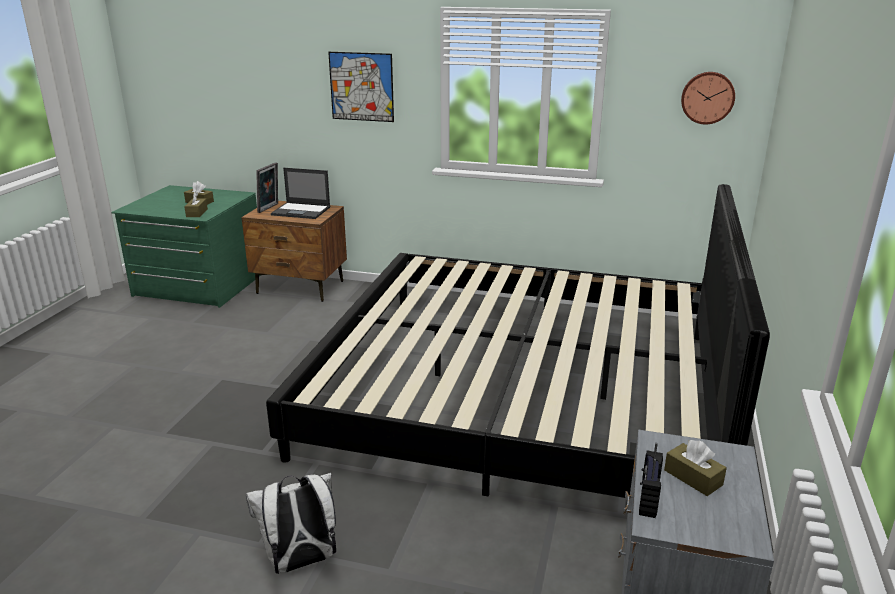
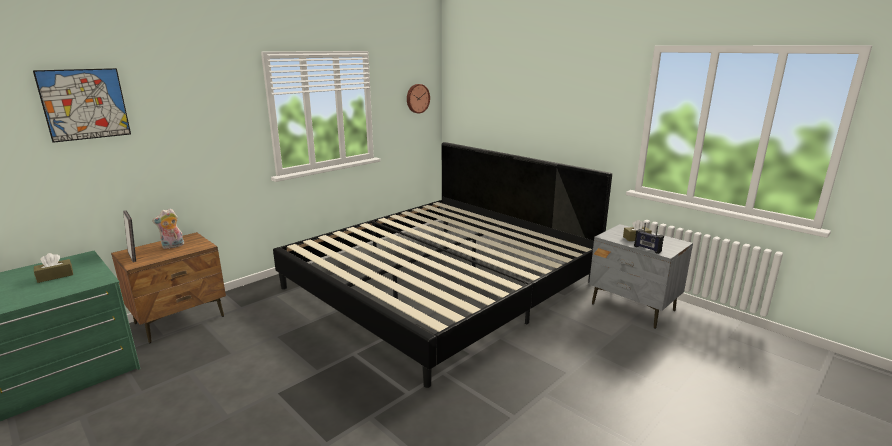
camera: 60 degrees left, 5 degrees down
brown tissue box [184,192,208,217] -> none
white backpack [246,473,336,574] -> none
laptop [271,168,331,219] -> plush toy [152,208,184,249]
picture [328,52,394,122] -> picture moved to [33,68,131,143]

